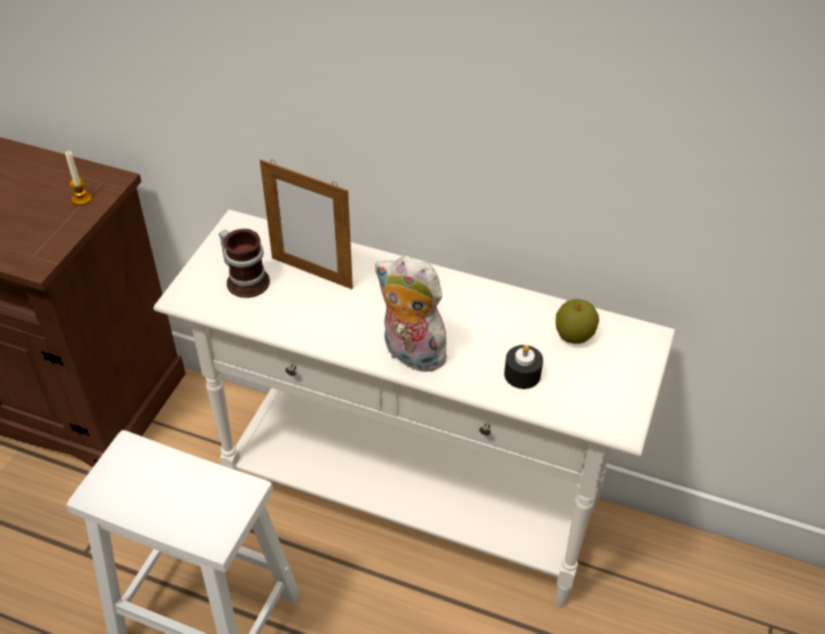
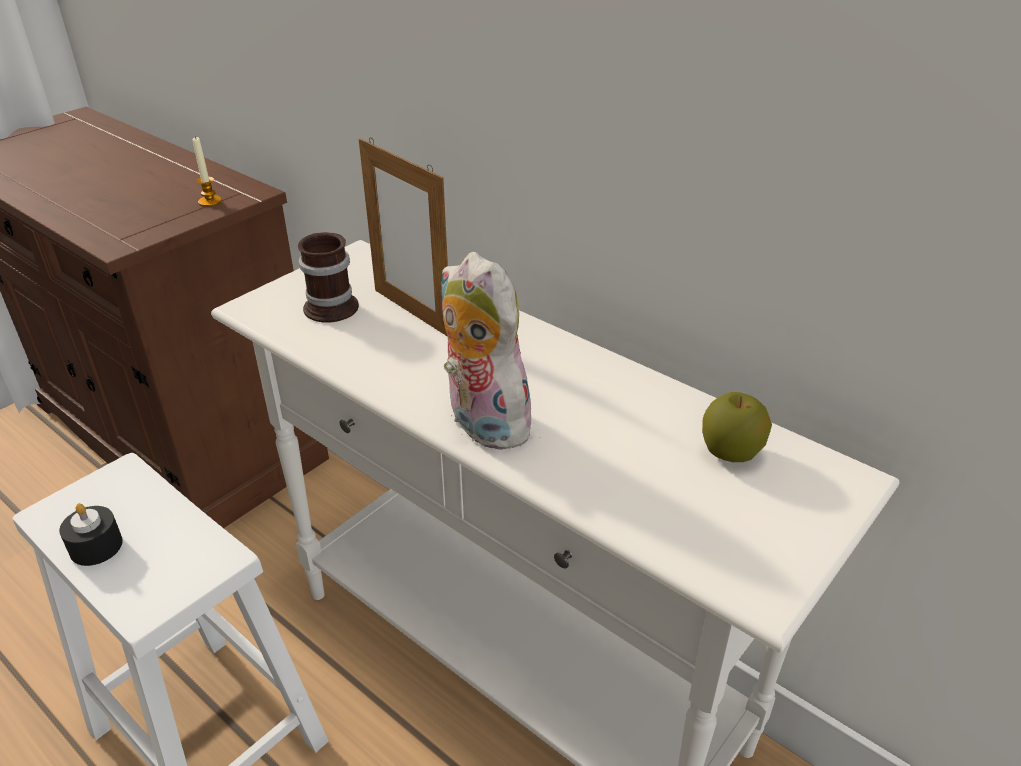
camera: 20 degrees right, 10 degrees down
black candle [504,345,543,389] -> black candle moved to [59,503,123,566]

